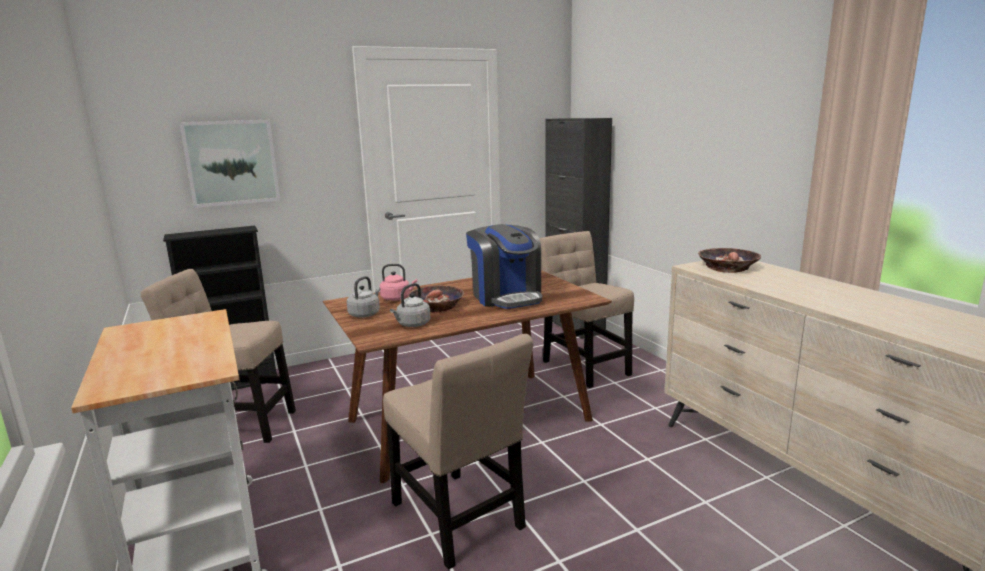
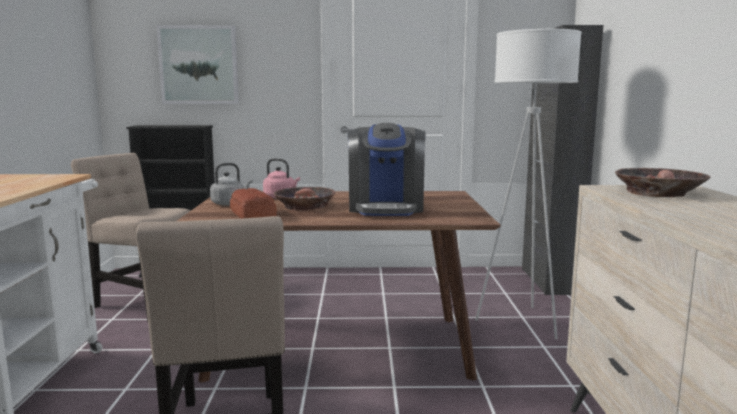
camera: 25 degrees right, 5 degrees down
grey kettle [390,283,430,327] -> bread [230,188,277,219]
beige chair [540,231,634,388] -> white floor lamp [475,29,582,339]

